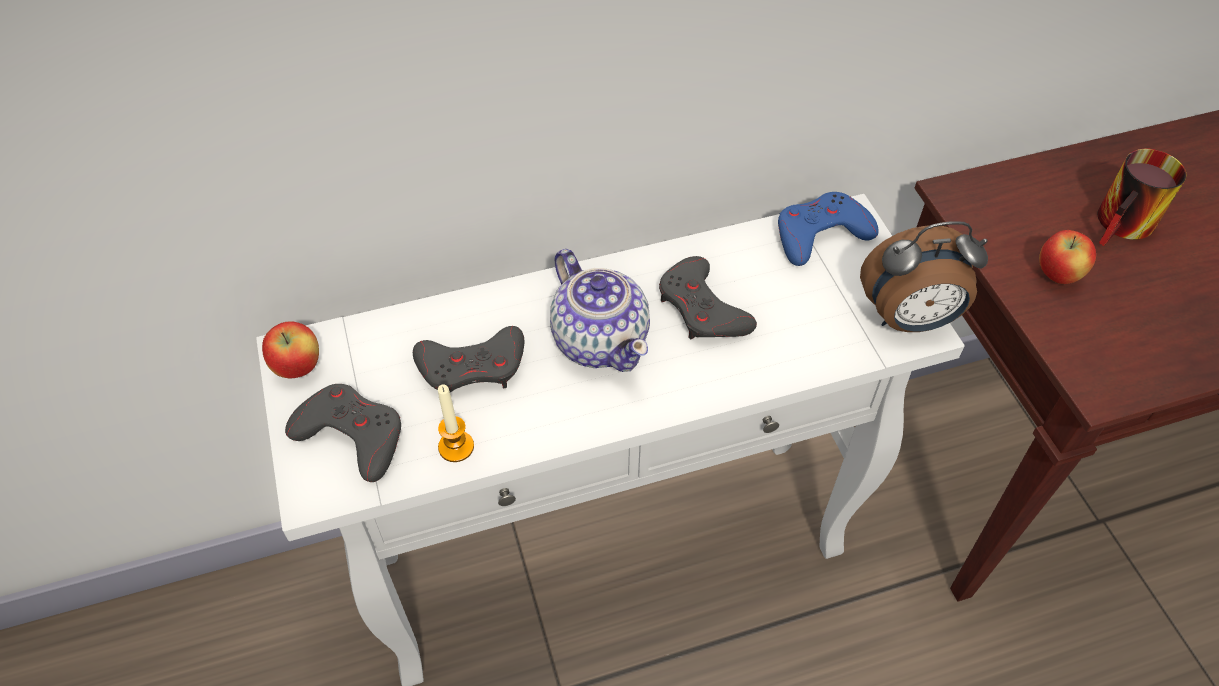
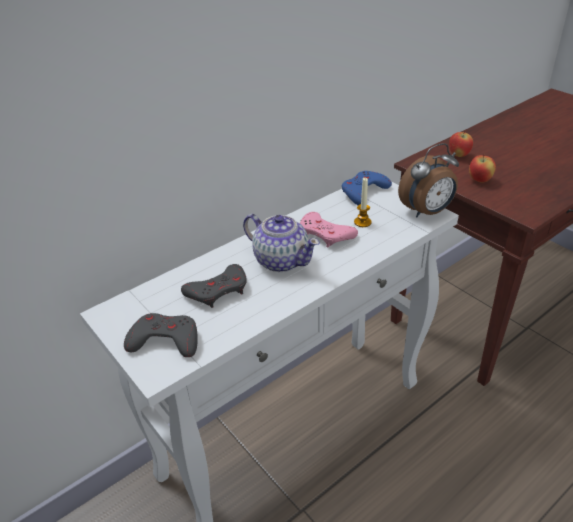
camera: 20 degrees left, 15 degrees down
apple [262,321,319,378] -> apple moved to [449,131,473,157]
candle [438,384,474,462] -> candle moved to [354,177,372,227]
grey game controller [659,256,757,339] -> pink game controller [300,212,358,247]
mug [1097,149,1186,246] -> none

